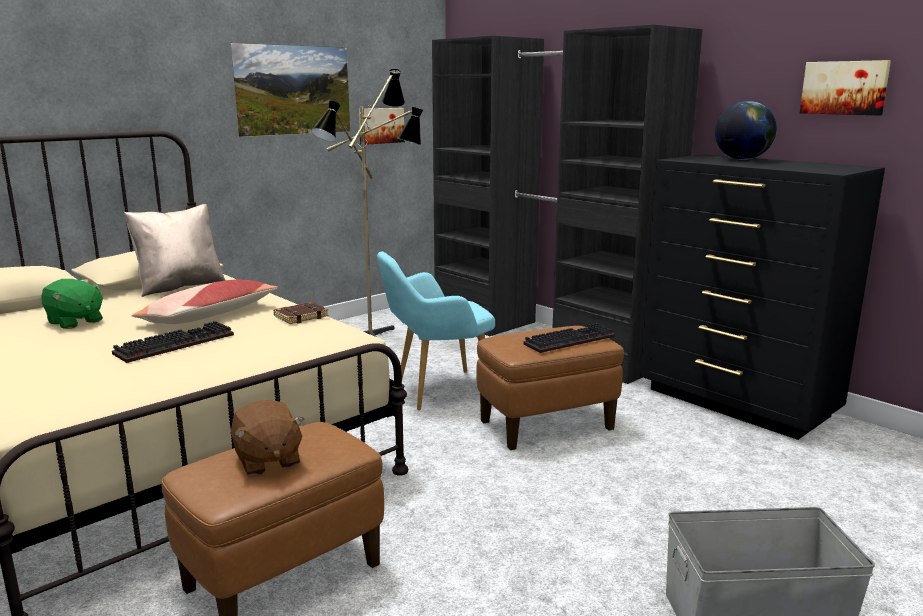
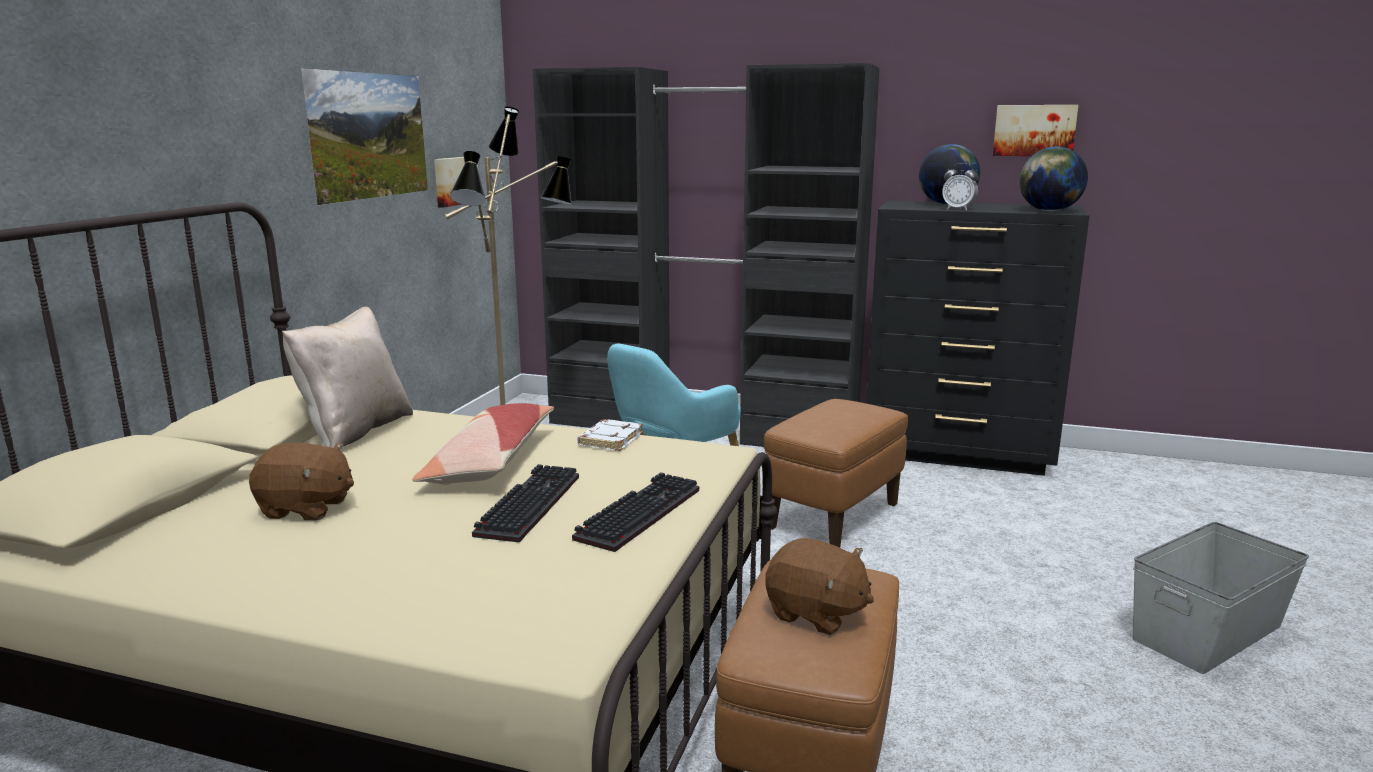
camera: 30 degrees left, 0 degrees up
green plush toy [41,279,103,329] -> brown plush toy [249,443,354,521]
brown book [274,302,328,324] -> white book [577,419,643,451]
keyboard [523,323,615,353] -> keyboard moved to [572,472,699,552]
none -> alarm clock [942,163,979,210]
none -> globe [1019,146,1088,211]

